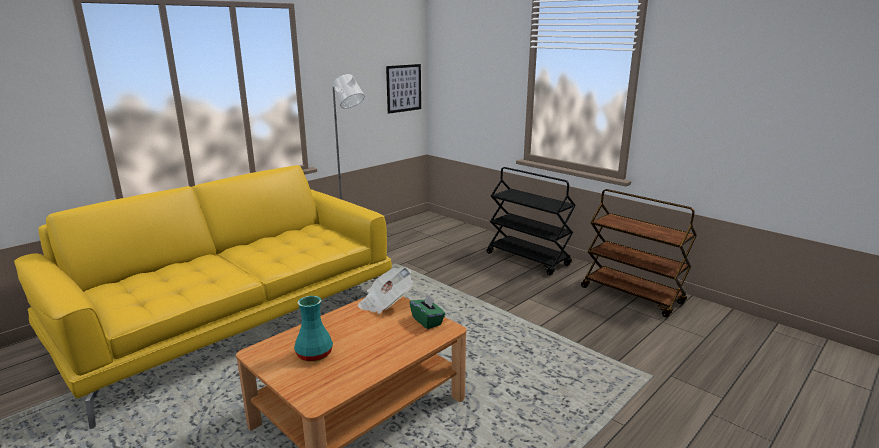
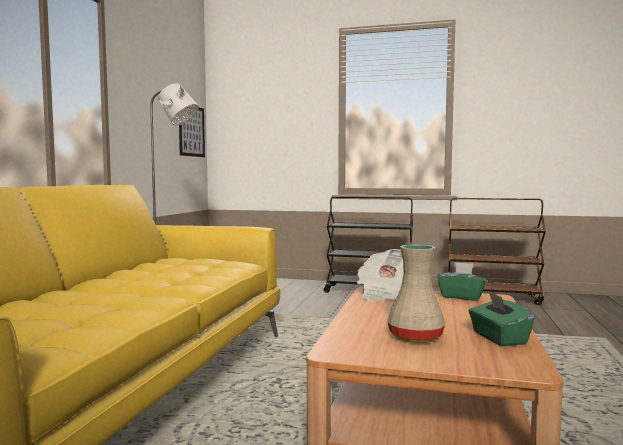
camera: 30 degrees left, 15 degrees down
turquoise vase [294,296,333,362] -> beige vase [387,245,445,343]
none -> green tissue box [469,291,535,346]

